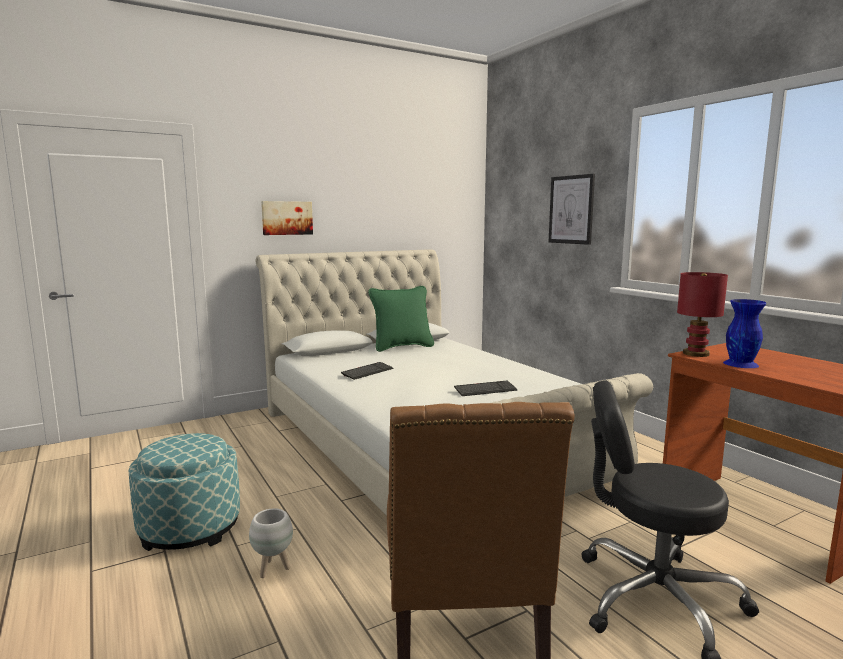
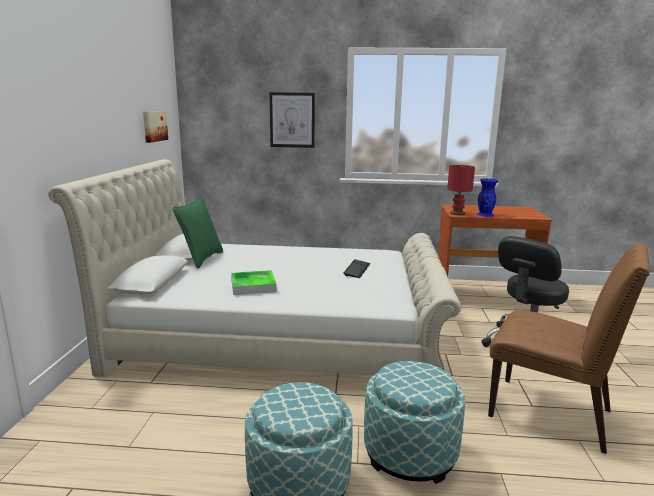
camera: 55 degrees left, 5 degrees up
white planter [249,508,293,578] -> ottoman [364,361,465,484]
picture [261,201,313,235] -> picture moved to [143,111,168,143]
keyboard [341,362,393,380] -> tray [231,270,277,295]

